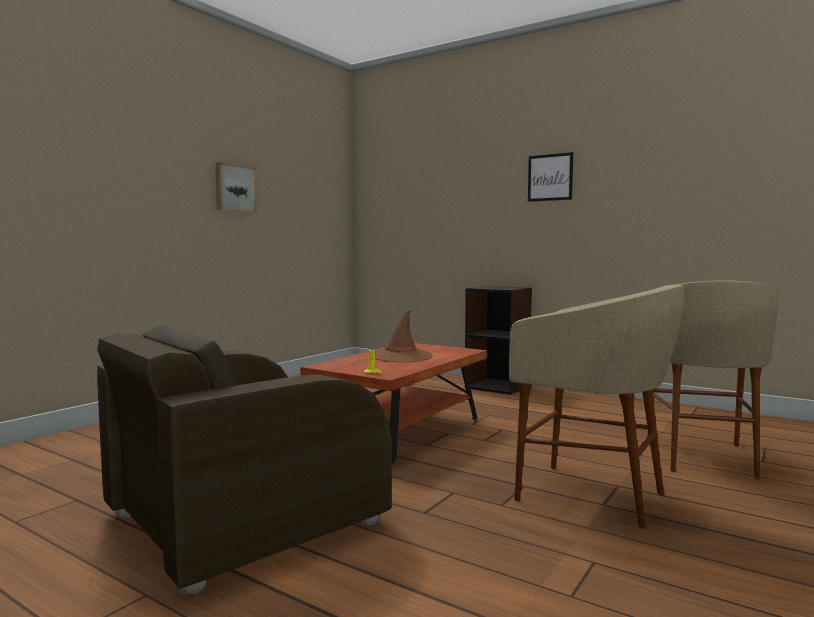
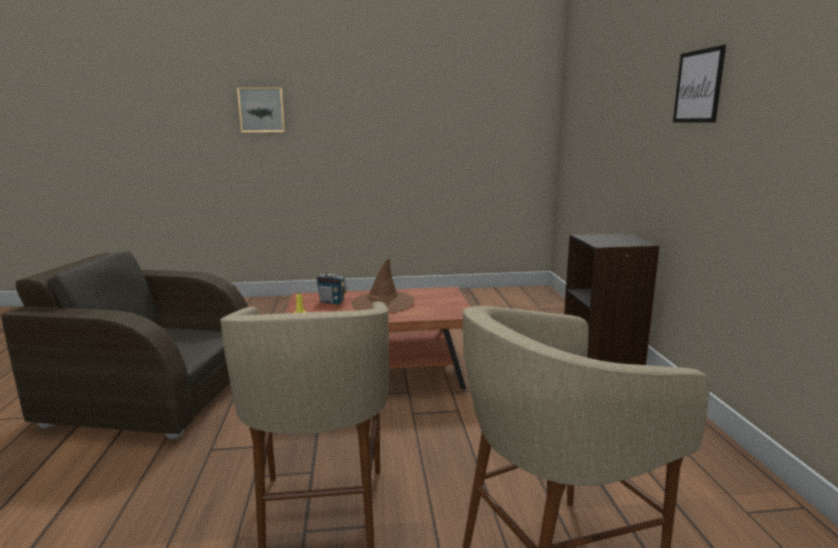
camera: 50 degrees right, 10 degrees up
picture [215,162,257,213] -> picture moved to [237,87,285,132]
none -> radio [316,261,347,304]

